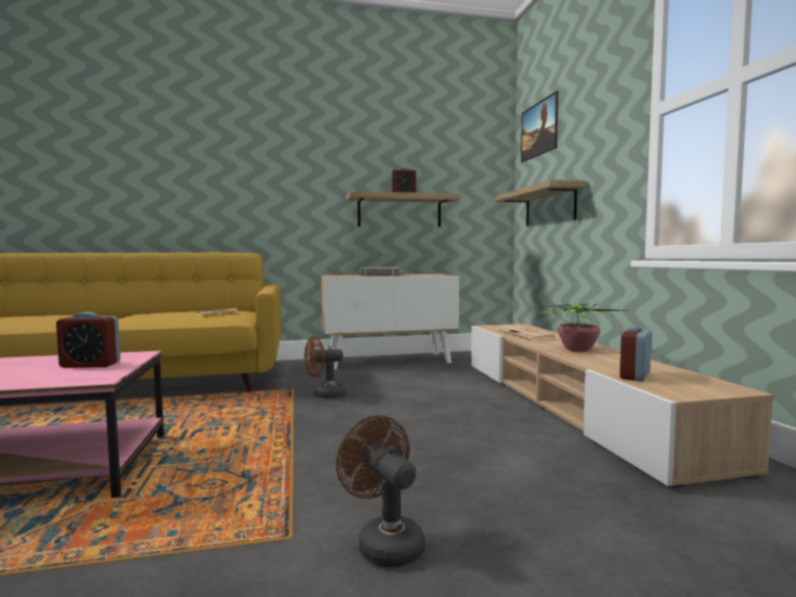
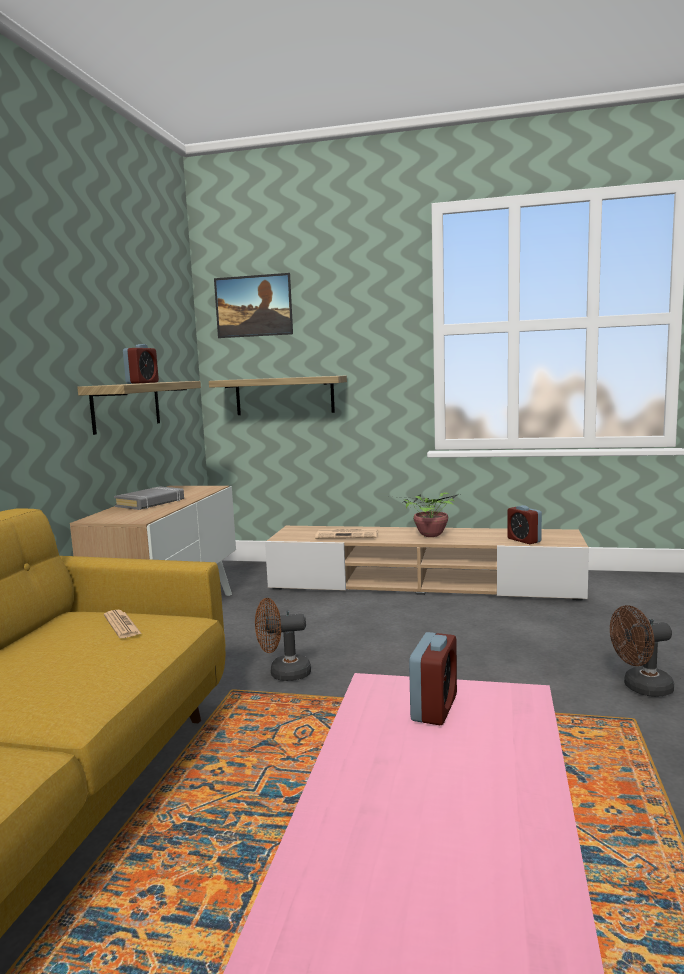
camera: 65 degrees left, 5 degrees up
brown fan [304,336,346,399] -> brown fan turned 75 degrees clockwise [255,598,311,681]

